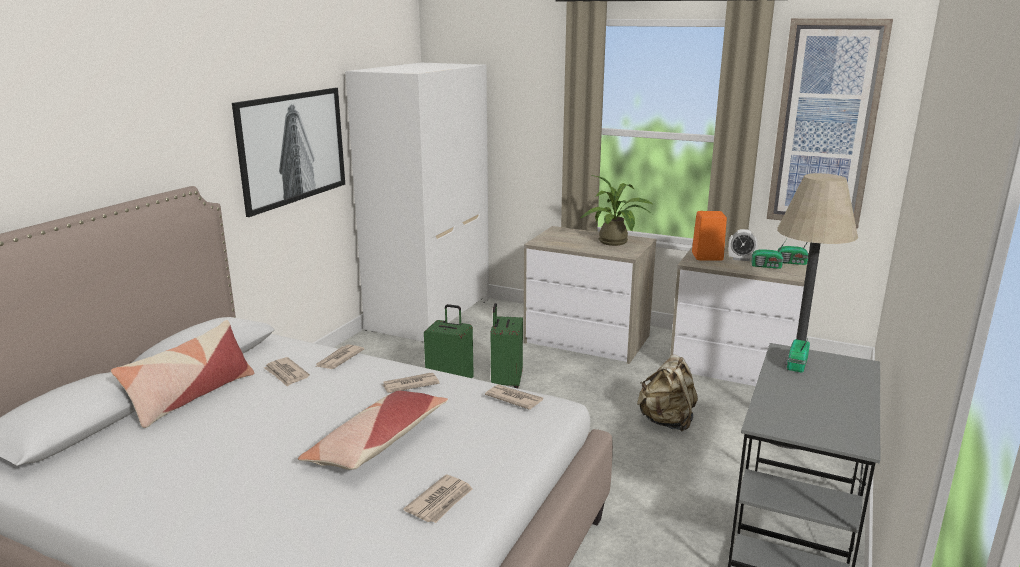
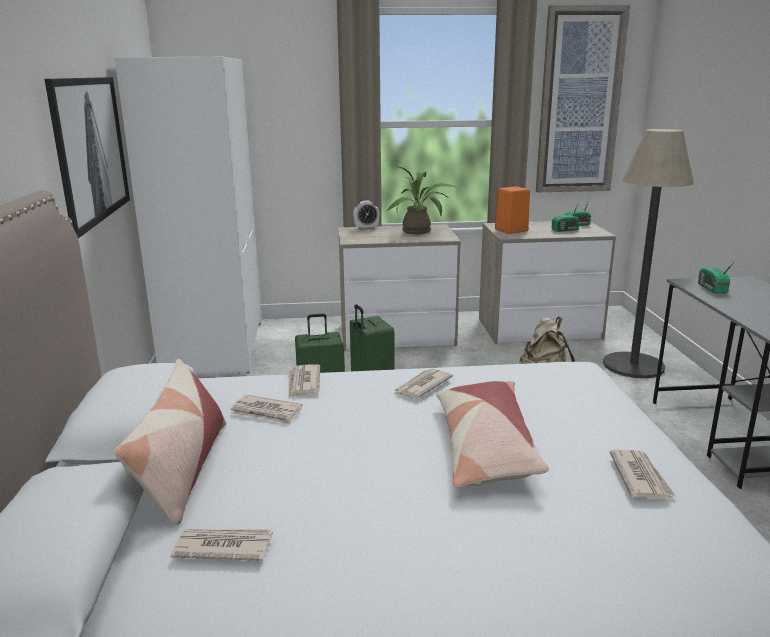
camera: 30 degrees left, 0 degrees up
newspaper [485,384,543,410] -> newspaper moved to [171,529,273,561]
alarm clock [728,229,758,261] -> alarm clock moved to [353,201,379,230]

